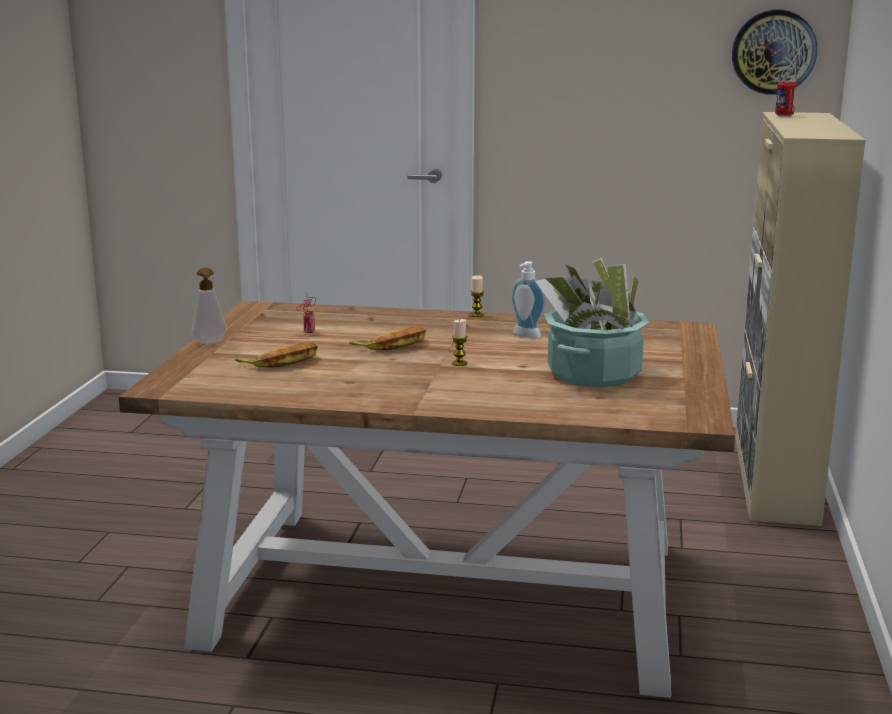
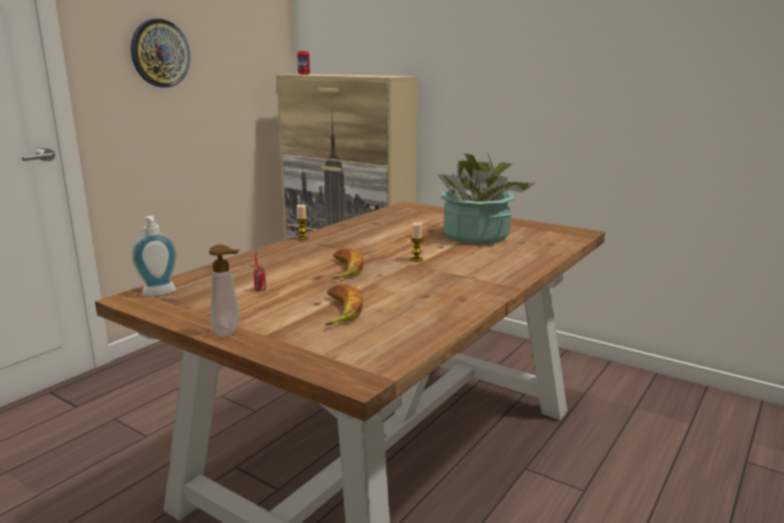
camera: 65 degrees left, 0 degrees up
soap dispenser [511,261,545,338] -> soap dispenser moved to [132,216,177,297]
wall clock [732,10,817,95] -> wall clock moved to [131,19,190,88]

